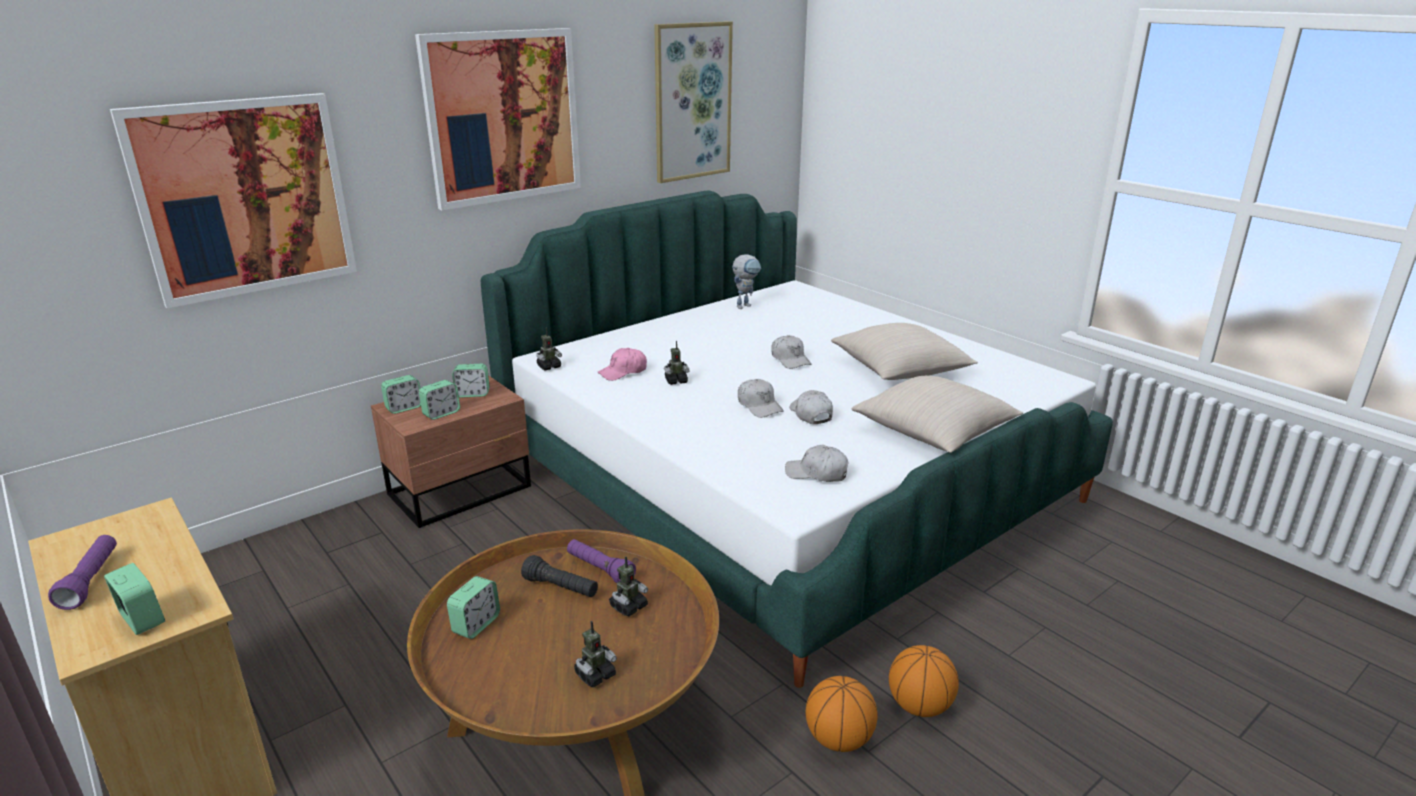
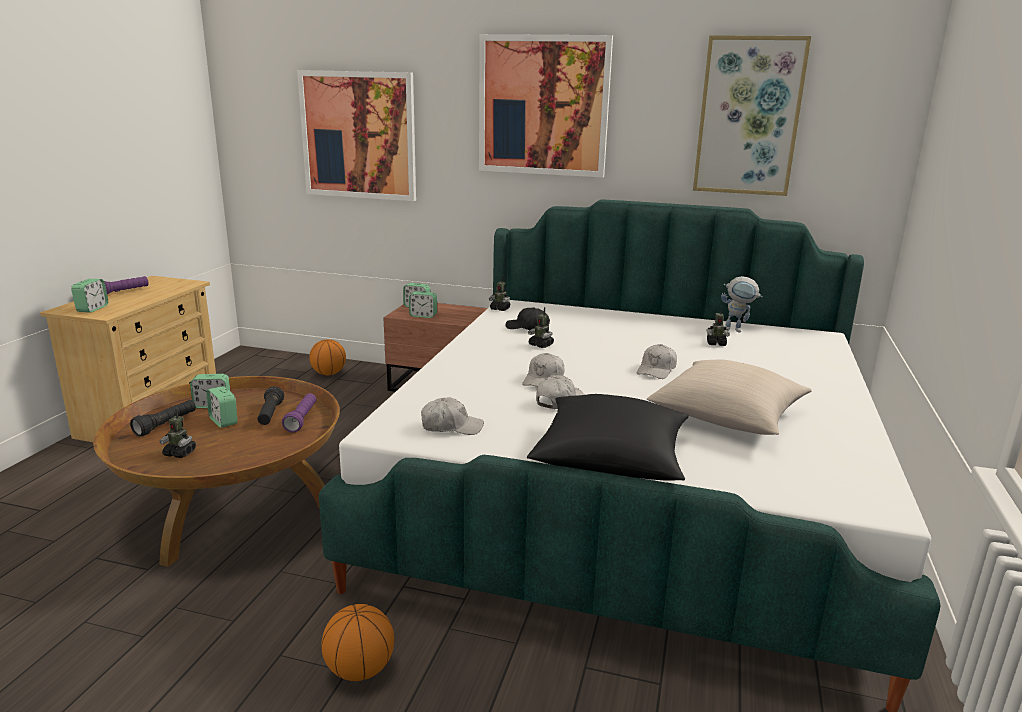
camera: 55 degrees right, 5 degrees down
alarm clock [452,364,490,398] -> alarm clock moved to [206,386,237,428]
pink cap [598,348,647,381] -> black cap [506,307,550,330]
toy robot [609,556,648,617] -> toy robot moved to [706,306,730,346]
white cap [785,445,849,482] -> white cap turned 105 degrees clockwise [421,397,484,435]
basketball [806,676,878,752] -> basketball moved to [309,339,346,375]
beige pillow [851,375,1023,453] -> black pillow [527,394,689,481]
none -> black flashlight [130,400,196,436]

